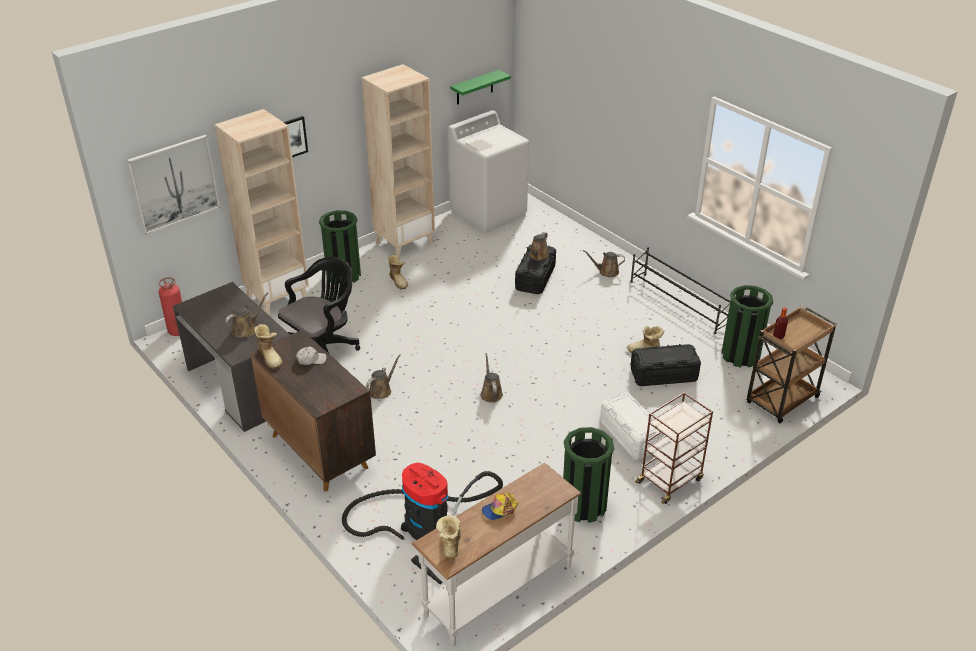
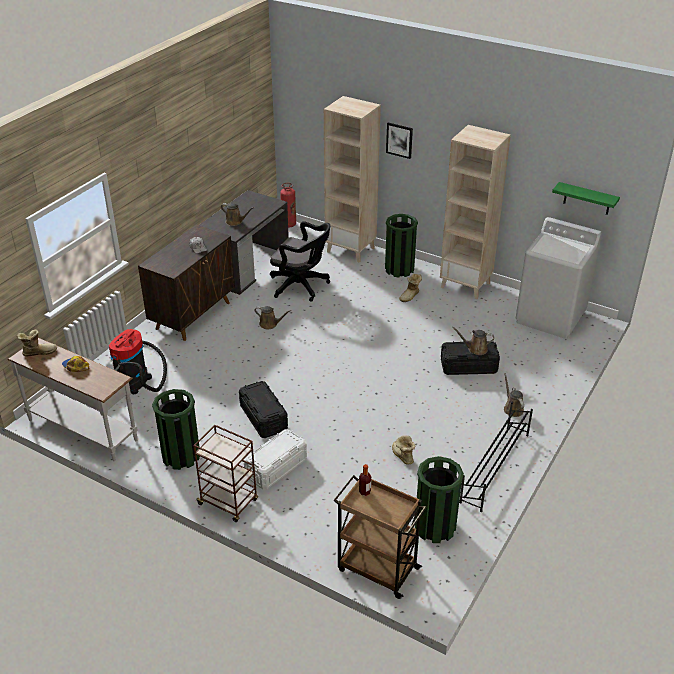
camera: 70 degrees right, 0 degrees up
picture [127,135,220,235] -> none
boot [254,324,282,369] -> none
brown watering can [481,353,503,403] -> none
black storage box [631,344,701,386] -> black storage box moved to [239,381,288,438]

